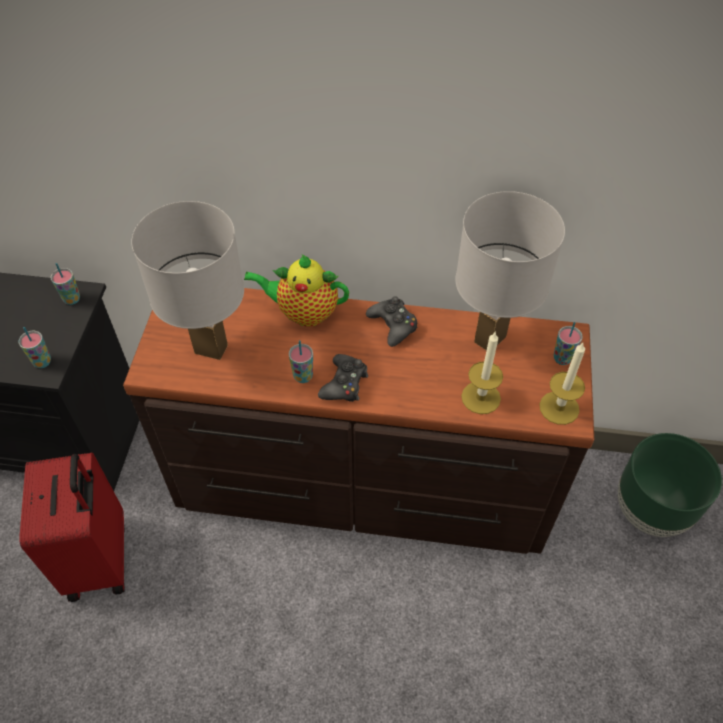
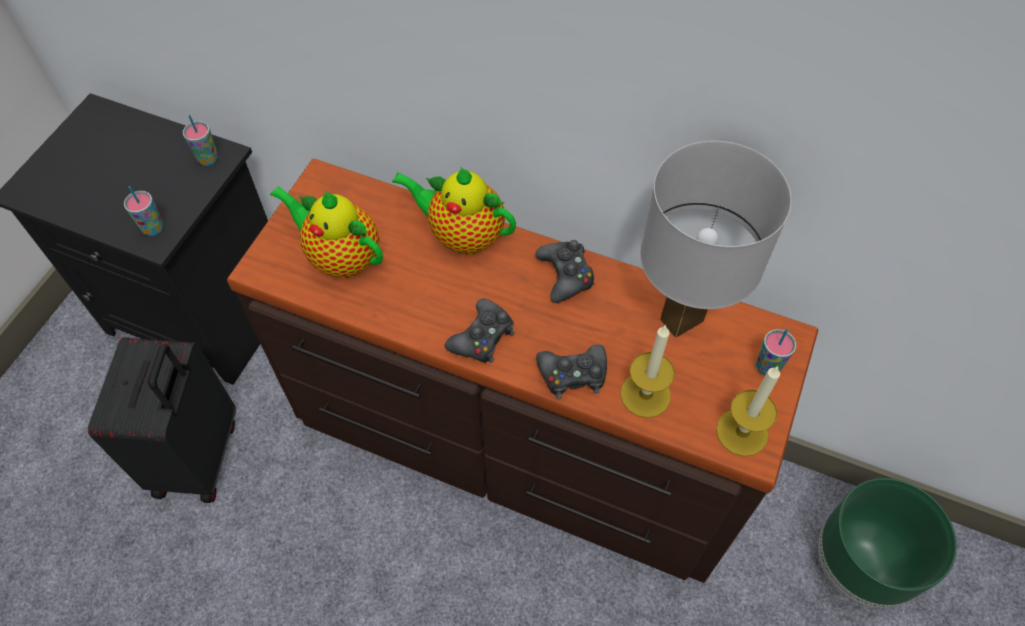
camera: 15 degrees right, 5 degrees up
red suitcase [19,452,125,602] -> black suitcase [88,337,236,503]
white table lamp [131,201,244,360] -> teapot [270,186,383,278]
cup [289,340,313,383] -> none
none -> black game controller [536,344,607,399]

